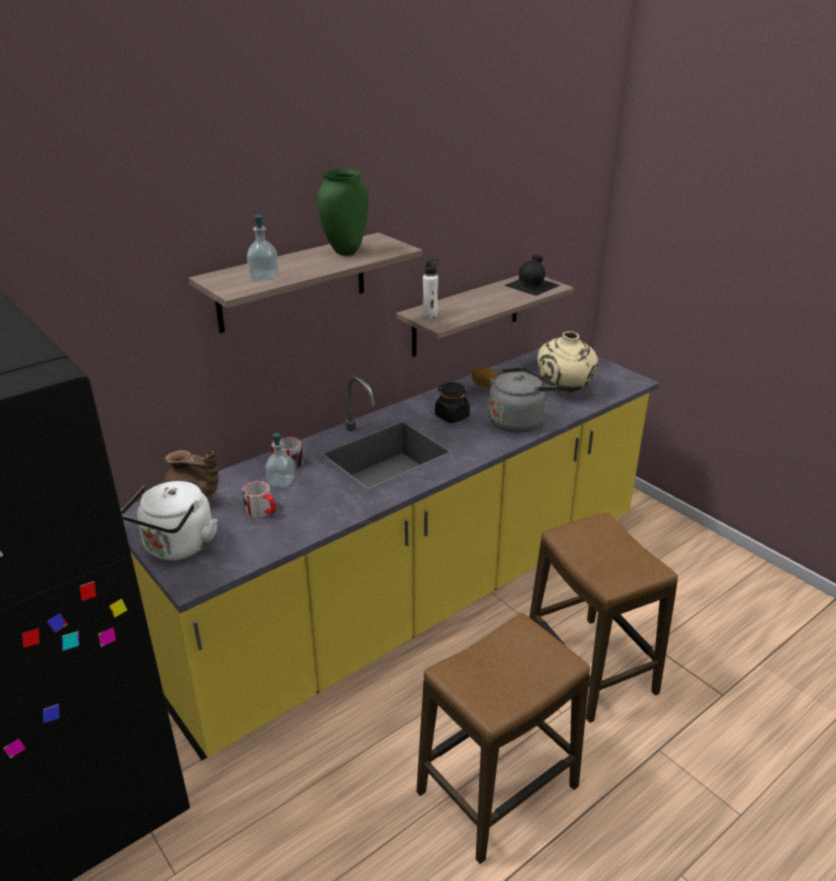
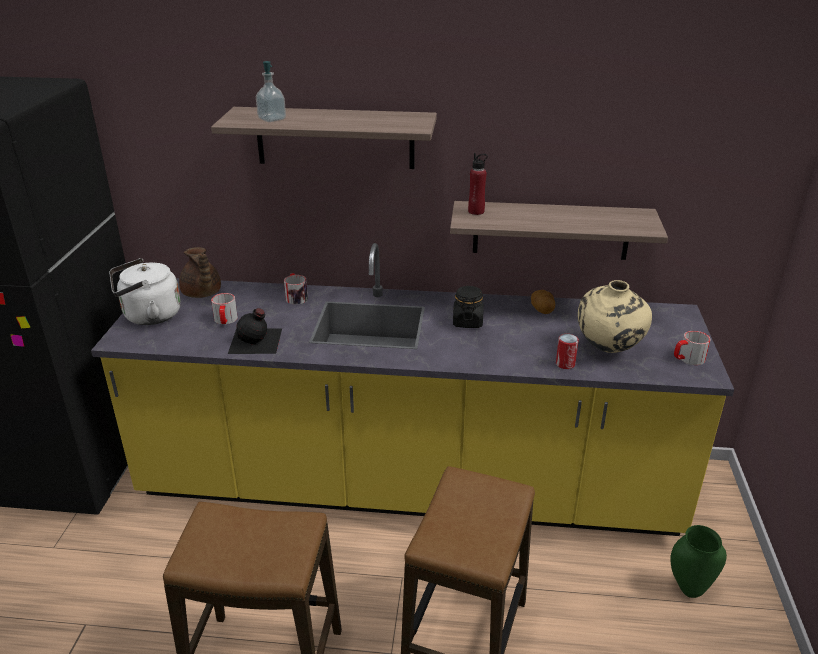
camera: 45 degrees right, 0 degrees up
soap dispenser [266,433,294,488] -> none
green vase [317,168,368,256] -> green vase moved to [670,525,727,598]
white bottle [422,259,438,318] -> red bottle [468,153,488,215]
grey kettle [488,367,558,433] -> none
black bottle [504,254,560,296] -> black bottle moved to [228,308,282,354]
none -> can [556,334,579,369]
none -> mug [674,331,711,365]

